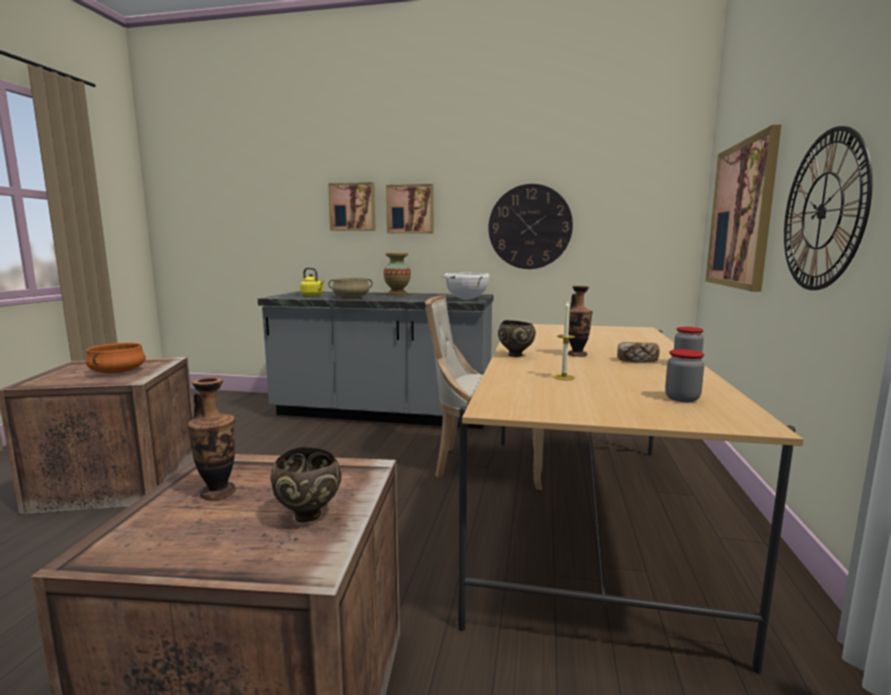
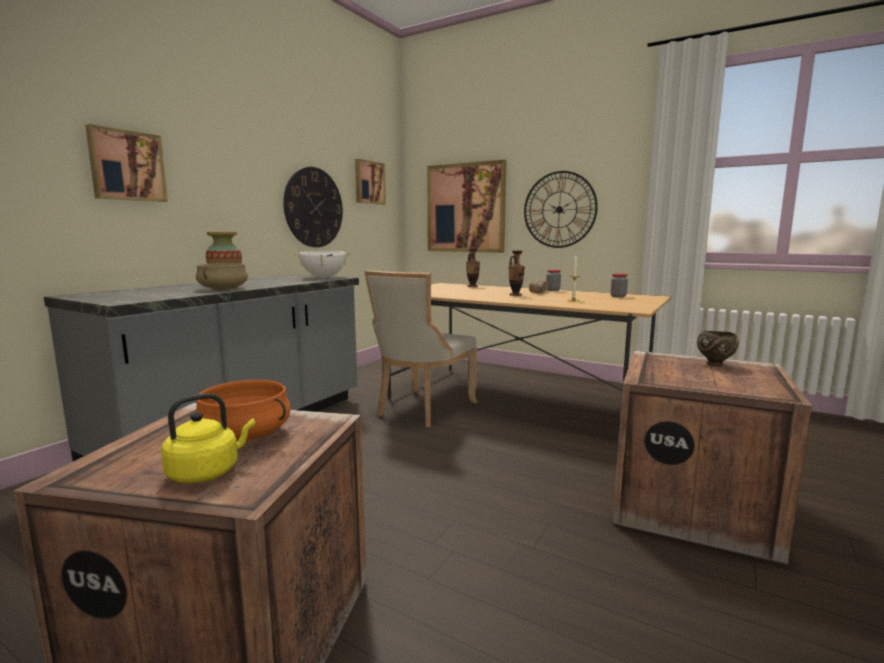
camera: 70 degrees left, 0 degrees up
vase [187,377,236,500] -> vase moved to [466,248,480,287]
yellow kettle [300,268,324,296] -> yellow kettle moved to [161,393,255,483]
picture [386,184,434,234] -> picture moved to [355,159,386,205]
brown bowl [498,320,536,357] -> none

